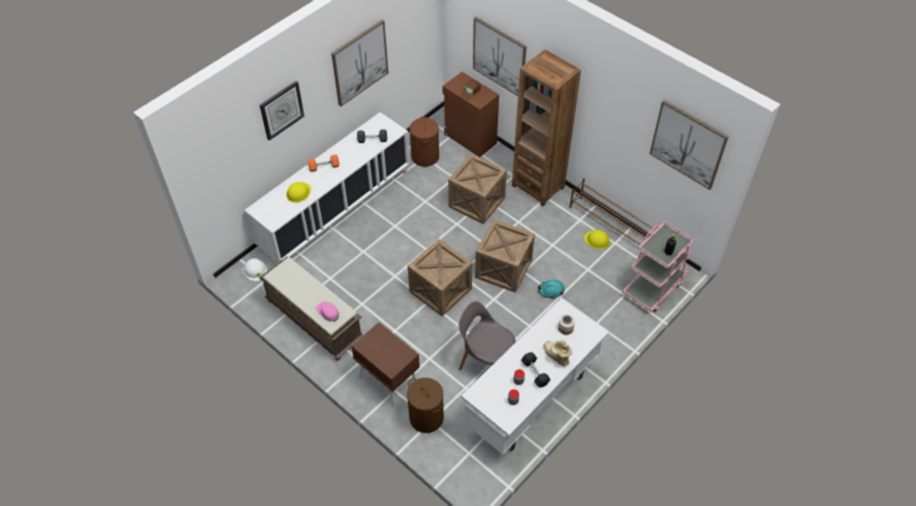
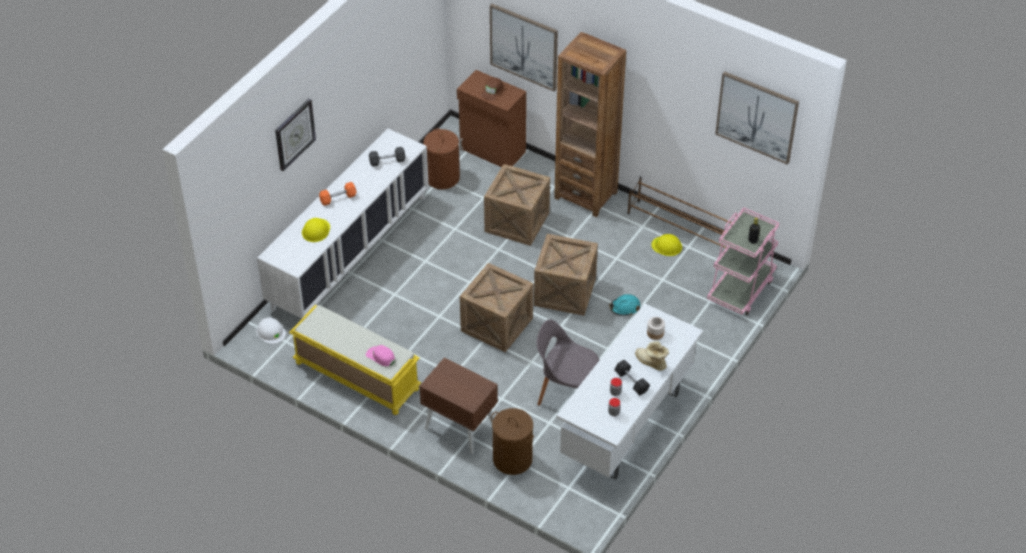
camera: 10 degrees left, 5 degrees down
brown bench [259,256,364,361] -> yellow bench [289,305,421,415]
picture [331,20,389,106] -> none

